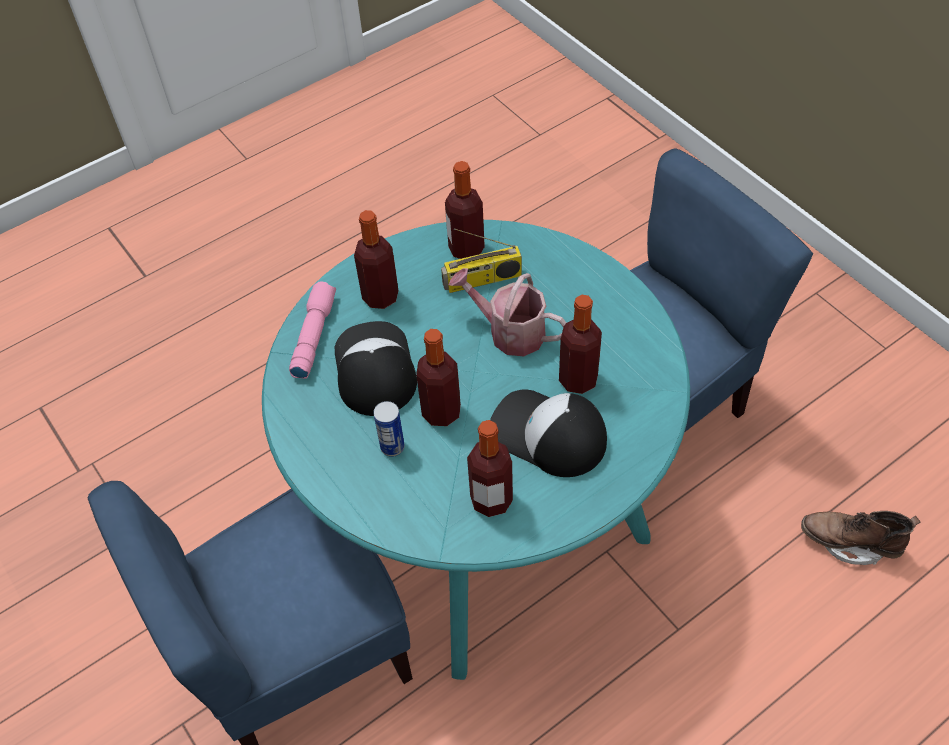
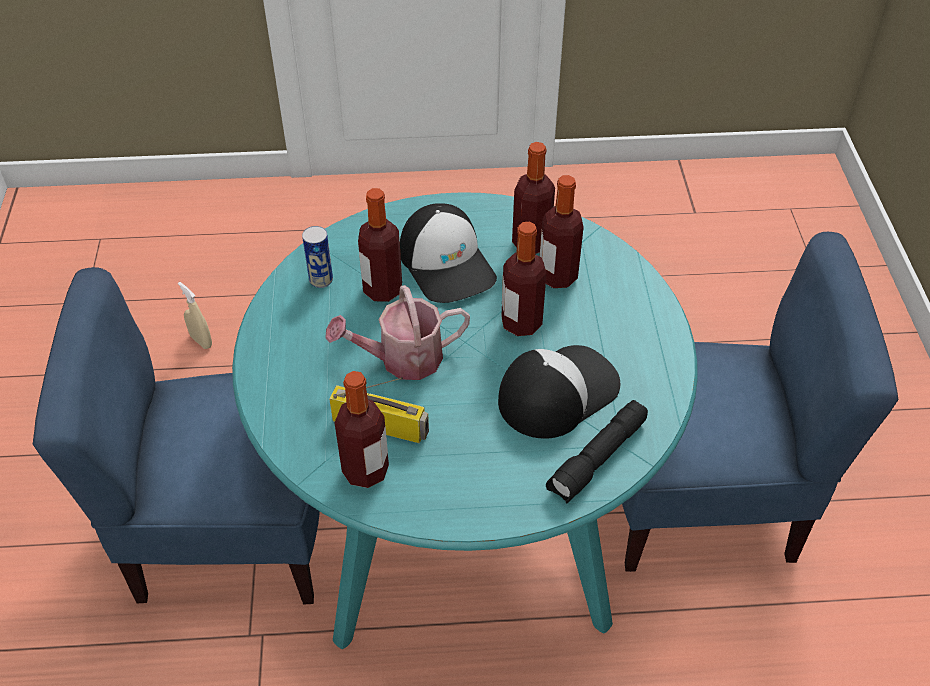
camera: 150 degrees left, 5 degrees down
pink flashlight [289,282,336,379] -> black flashlight [546,400,648,504]
cap [335,321,417,416] -> cap turned 150 degrees counterclockwise [498,345,620,439]
bottle [354,210,399,309] -> bottle moved to [540,175,584,288]
can [373,401,405,457] -> can moved to [302,226,333,288]
watering can [449,268,566,356] -> watering can turned 105 degrees clockwise [325,285,470,380]
brown boot [801,511,921,565] -> beige spray bottle [178,282,212,349]

